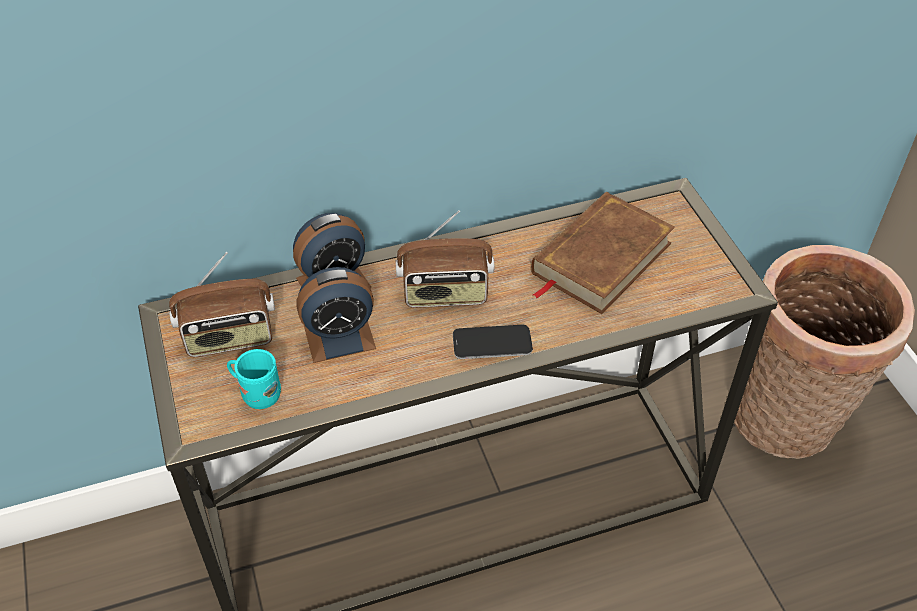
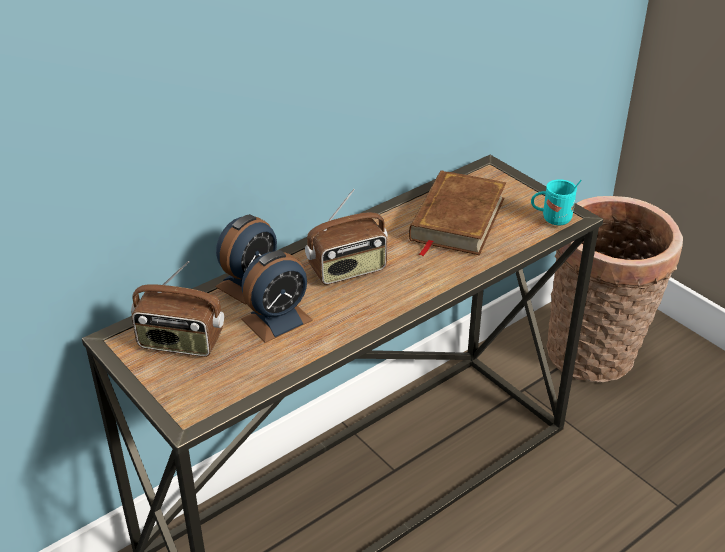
camera: 20 degrees left, 10 degrees down
radio [169,252,275,357] -> radio turned 45 degrees clockwise [131,261,224,357]
turquoise mug [227,349,281,409] -> turquoise mug moved to [531,179,582,225]
phone [453,325,533,359] -> none

